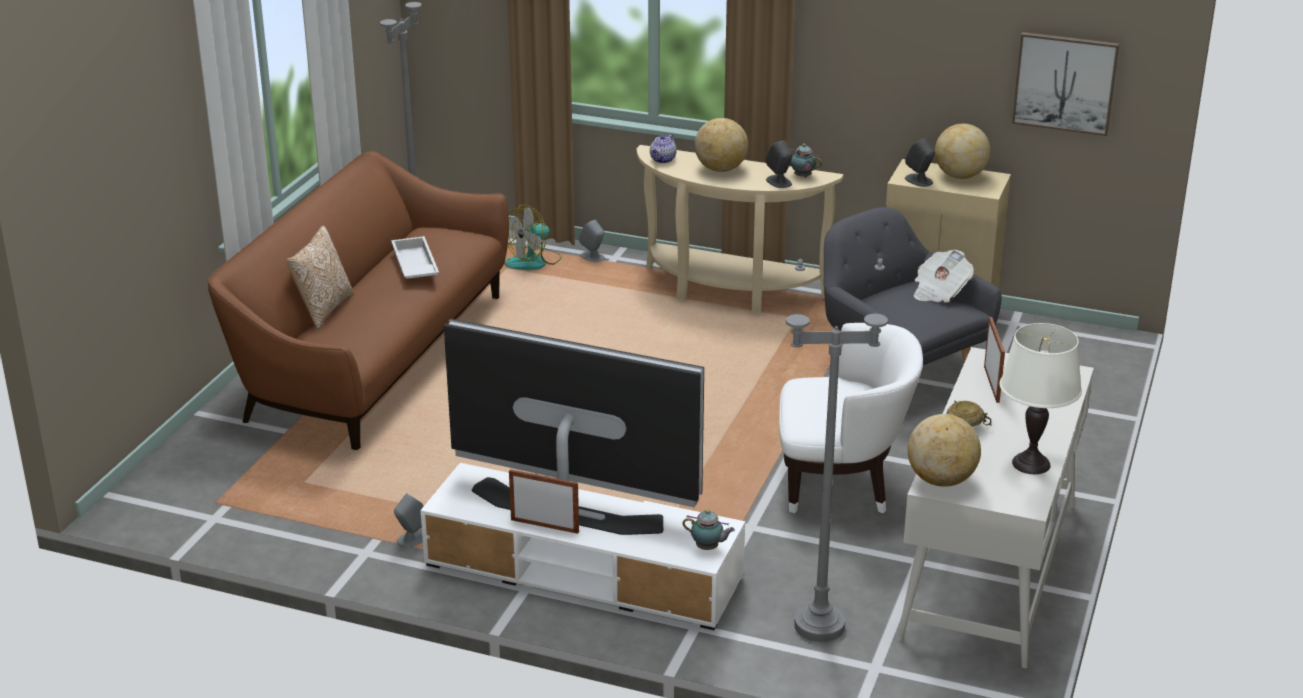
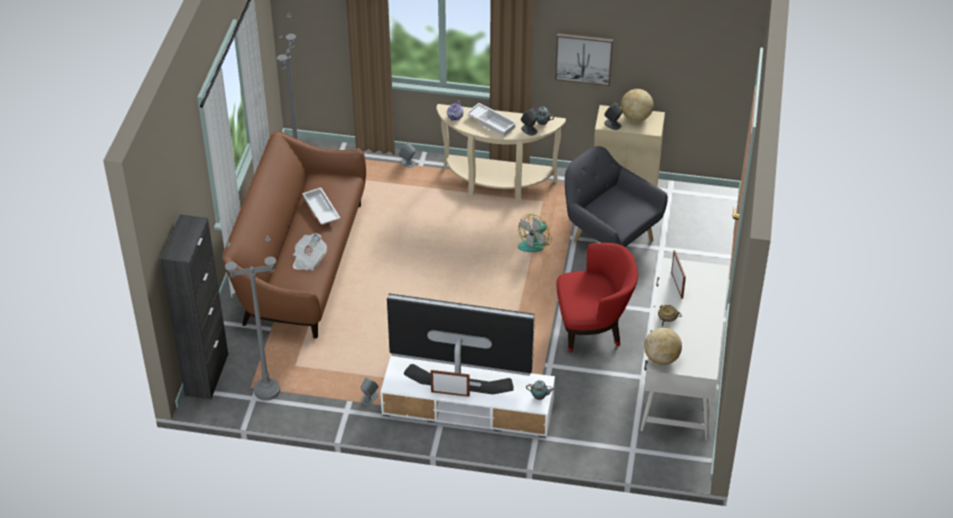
camera: 10 degrees left, 15 degrees up
pillow [287,225,353,329] -> none
fan [504,204,562,270] -> fan moved to [518,214,552,252]
globe [695,118,748,172] -> white tray [466,103,517,136]
white armchair [779,323,923,513] -> red armchair [556,243,638,353]
grey floor lamp [786,258,888,642] -> grey floor lamp moved to [225,236,280,401]
newspaper [914,250,974,303] -> newspaper moved to [293,233,327,271]
white table lamp [999,323,1082,474] -> none
picture [1012,32,1119,136] -> picture moved to [555,33,613,86]
none -> black cabinet [160,215,228,399]

